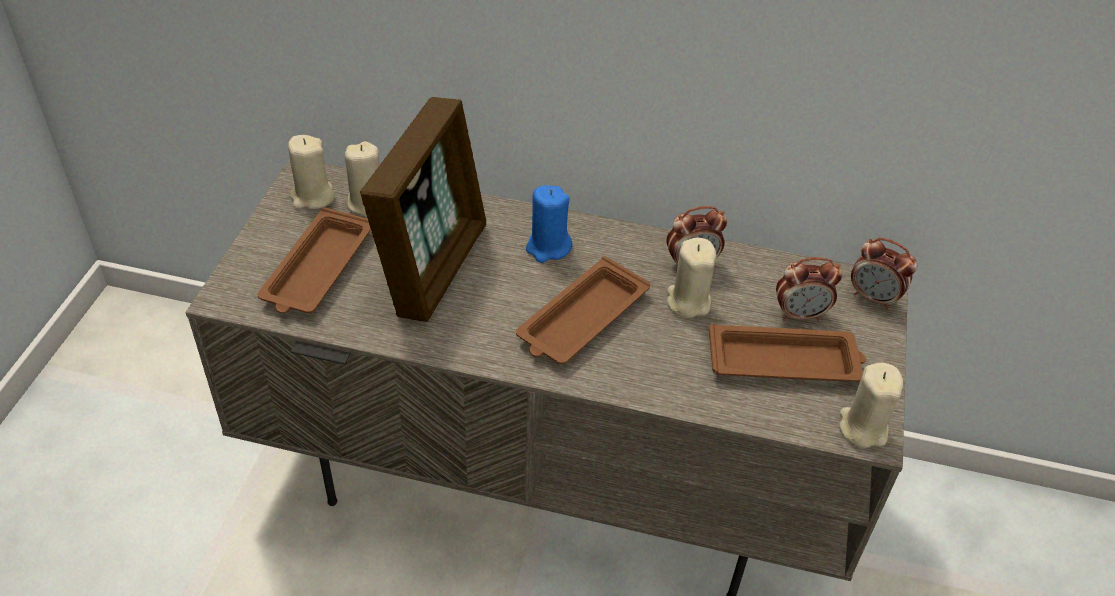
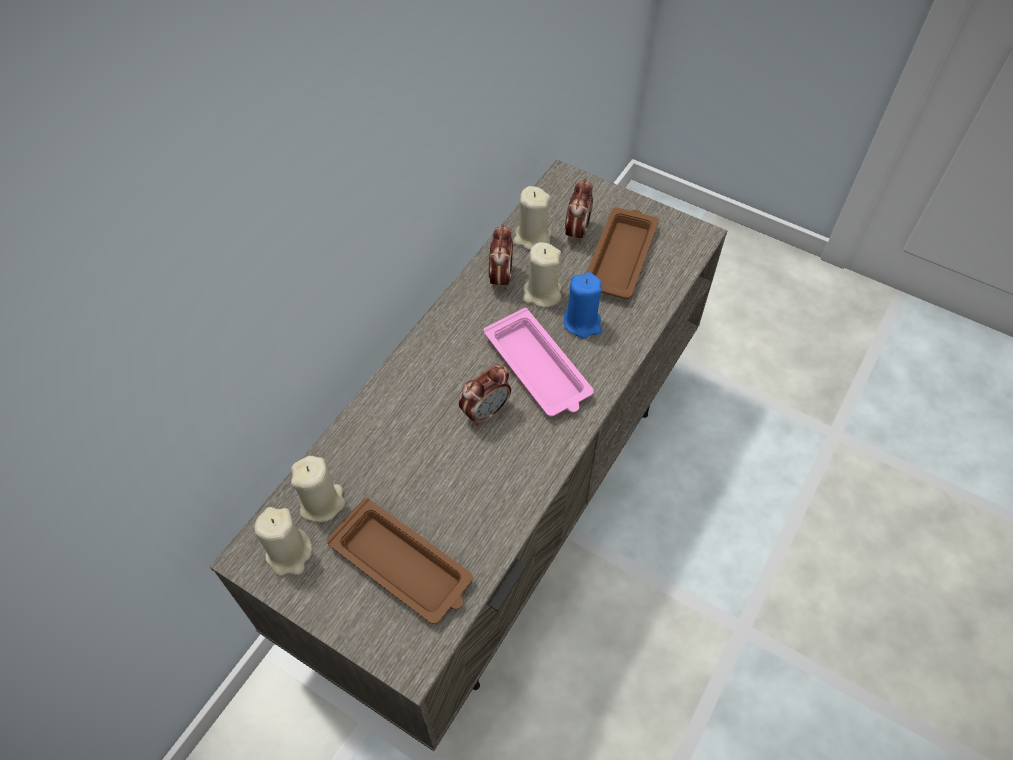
camera: 70 degrees left, 10 degrees up
picture frame [360,97,486,322] -> none
brown tray [516,256,650,364] -> pink tray [484,308,594,417]
blue candle [526,185,573,263] -> blue candle moved to [564,272,602,339]
beige candle [839,363,904,448] -> beige candle moved to [513,186,552,250]
alarm clock [851,237,917,310] -> alarm clock moved to [459,364,511,426]

